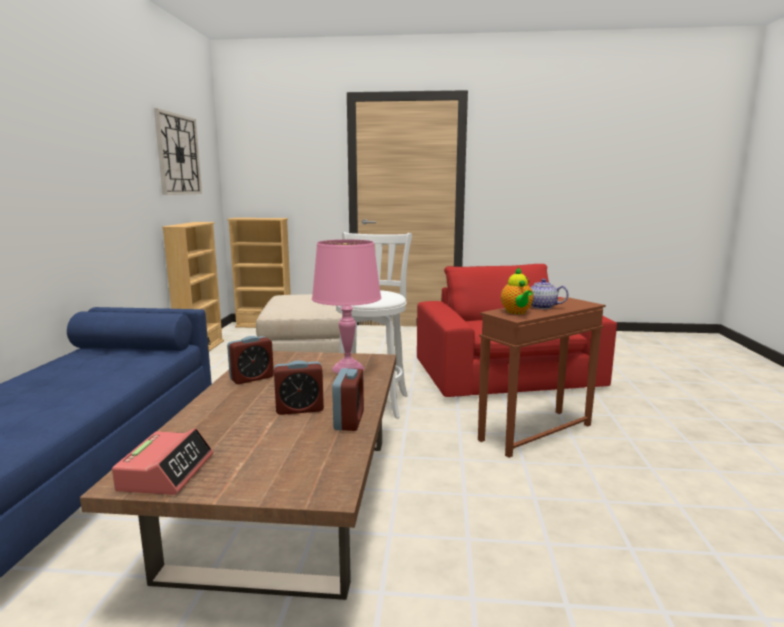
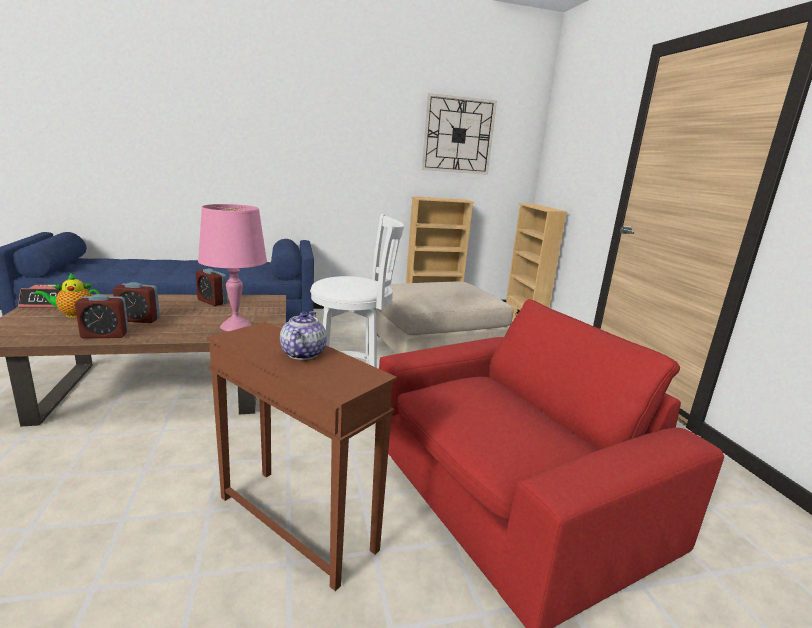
camera: 70 degrees right, 5 degrees up
alarm clock [274,360,324,415] -> alarm clock turned 60 degrees counterclockwise [113,282,160,323]
teapot [501,267,534,314] -> teapot moved to [34,273,100,318]

